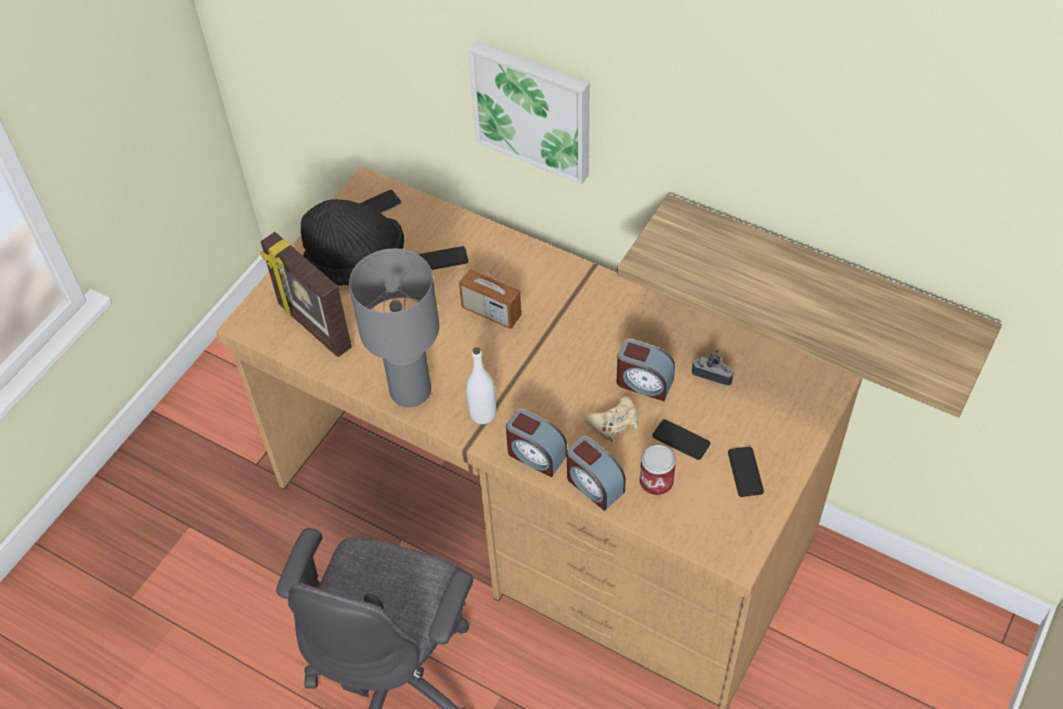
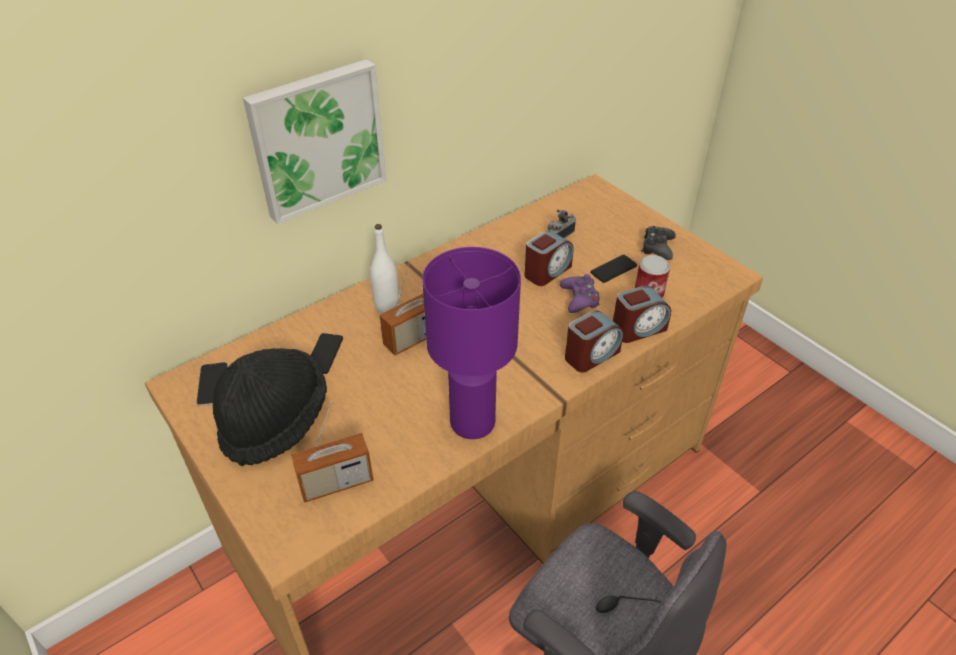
camera: 70 degrees left, 10 degrees down
picture frame [260,232,352,357] -> radio [291,400,373,503]
grey table lamp [349,248,439,407] -> purple table lamp [422,247,521,439]
white bottle [466,347,496,424] -> white bottle moved to [370,224,399,313]
beige game controller [585,396,639,442] -> purple game controller [560,274,600,313]
shelf [617,194,1002,418] -> none
phone [728,447,764,497] -> black game controller [641,226,676,260]

